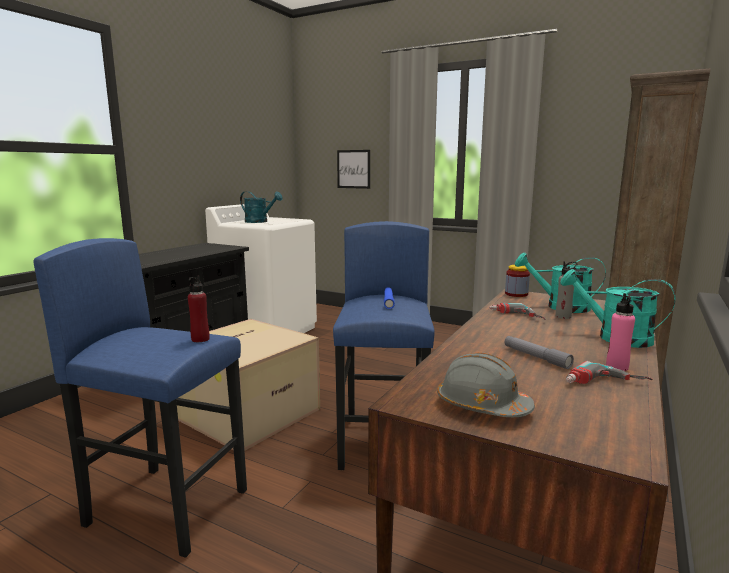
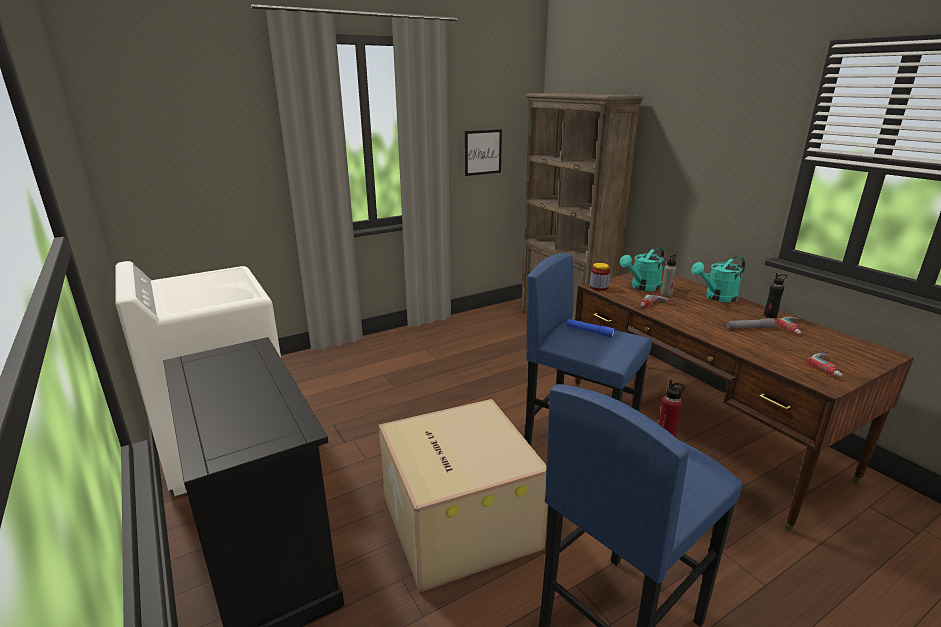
camera: 60 degrees left, 10 degrees up
turquoise watering can [240,191,283,223] -> none
picture [337,150,370,189] -> picture moved to [465,129,502,176]
grey hard hat [437,352,535,417] -> power drill [806,350,843,377]
pink bottle [606,293,635,371] -> black bottle [764,273,788,318]

